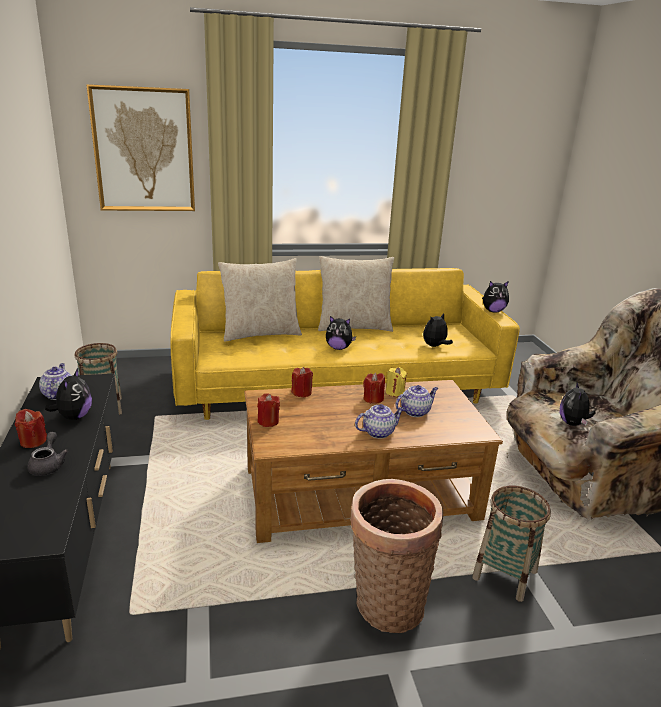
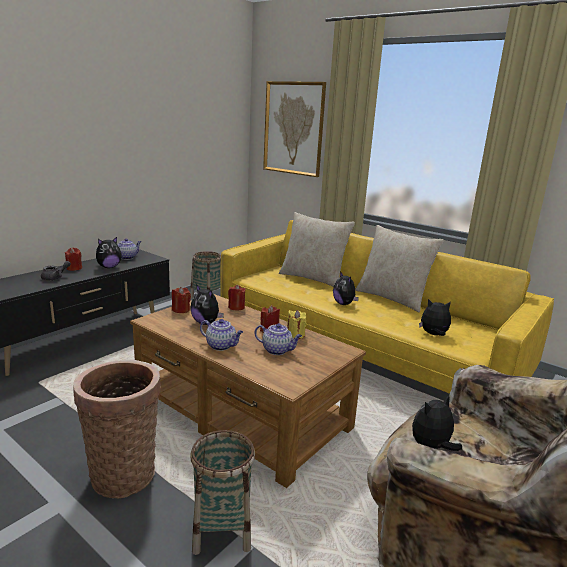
camera: 50 degrees right, 5 degrees down
plush toy [482,281,509,313] -> plush toy moved to [190,284,224,325]

